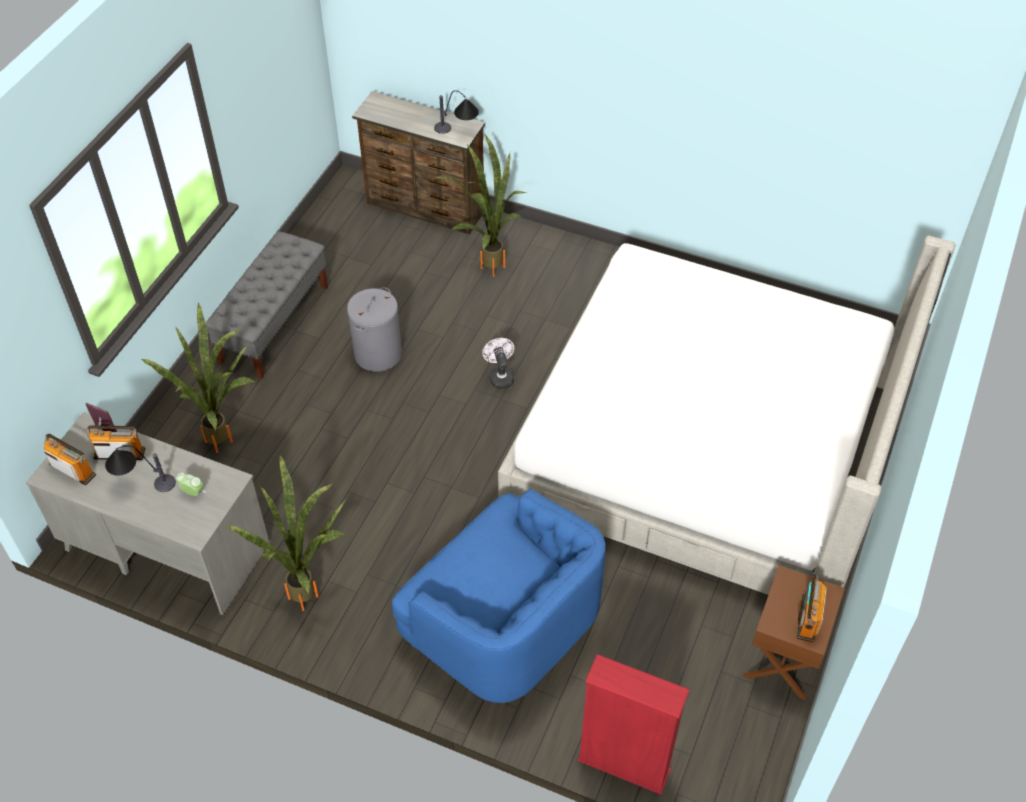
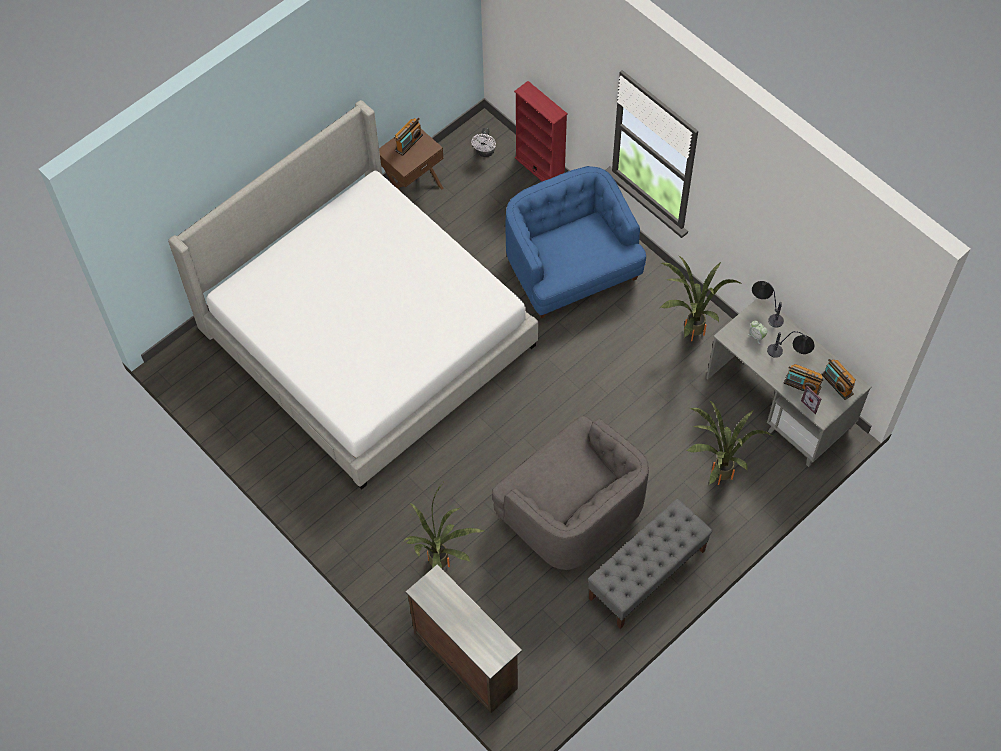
camera: 155 degrees left, 10 degrees up
grey laundry basket [347,287,402,371] -> grey armchair [492,416,649,570]
table lamp [434,90,479,134] -> table lamp moved to [752,281,784,328]
white fan [482,338,514,389] -> white fan moved to [471,128,496,157]

